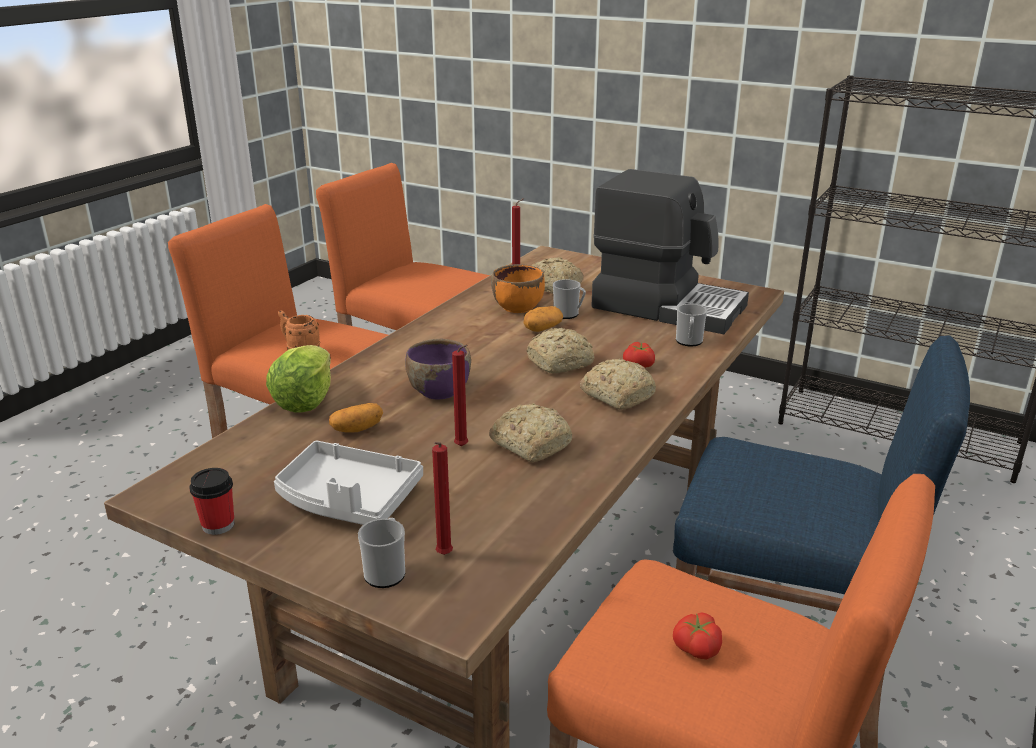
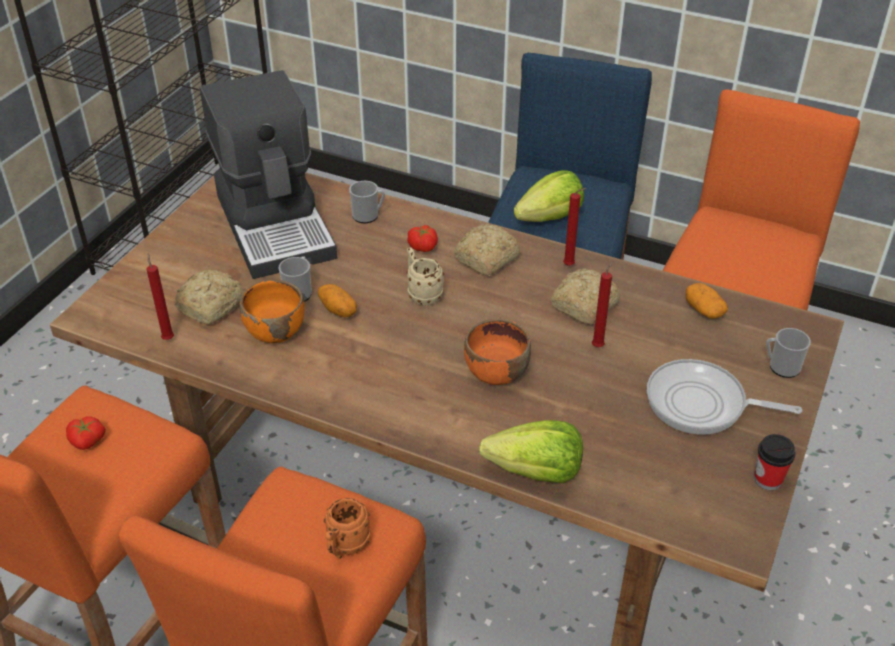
camera: 95 degrees left, 15 degrees up
grey tray [274,441,423,525] -> frying pan [647,359,803,435]
potato [329,403,383,433] -> potato moved to [686,283,728,319]
purple bowl [405,339,471,399] -> orange bowl [464,318,531,385]
red candle [432,442,453,555] -> red candle moved to [563,188,587,266]
bread [527,328,594,373] -> beige mug [407,247,444,305]
coffee machine [592,169,749,334] -> coffee machine turned 135 degrees clockwise [200,70,337,279]
tomato [673,612,722,659] -> tomato moved to [66,416,106,450]
none -> lettuce [514,170,584,222]

